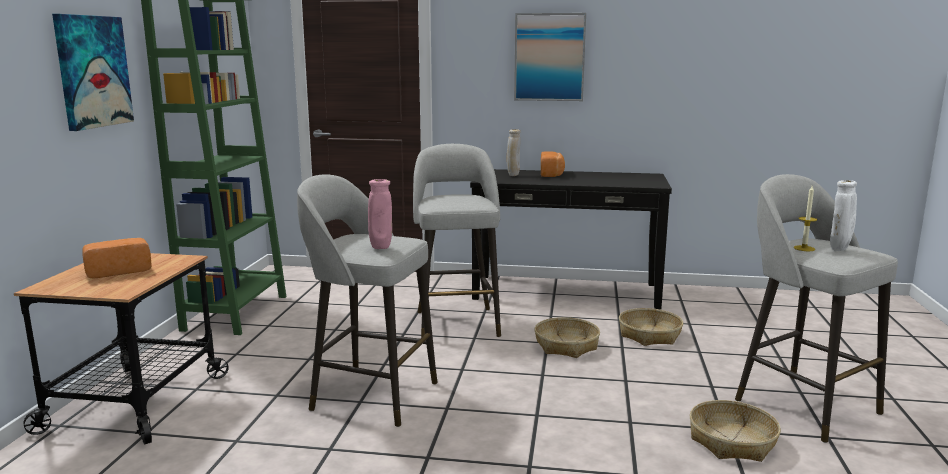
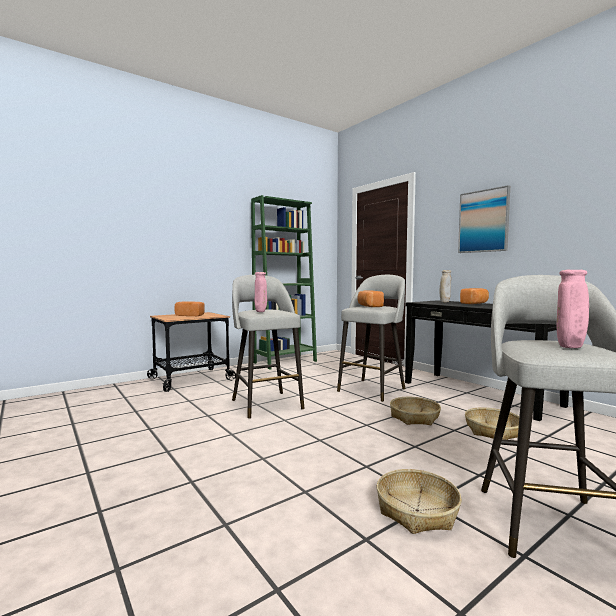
camera: 45 degrees right, 10 degrees down
picture [52,14,134,131] -> none
candle [793,186,817,251] -> none
white vase [830,180,857,251] -> pink vase [557,270,589,348]
none -> bread [358,290,384,307]

